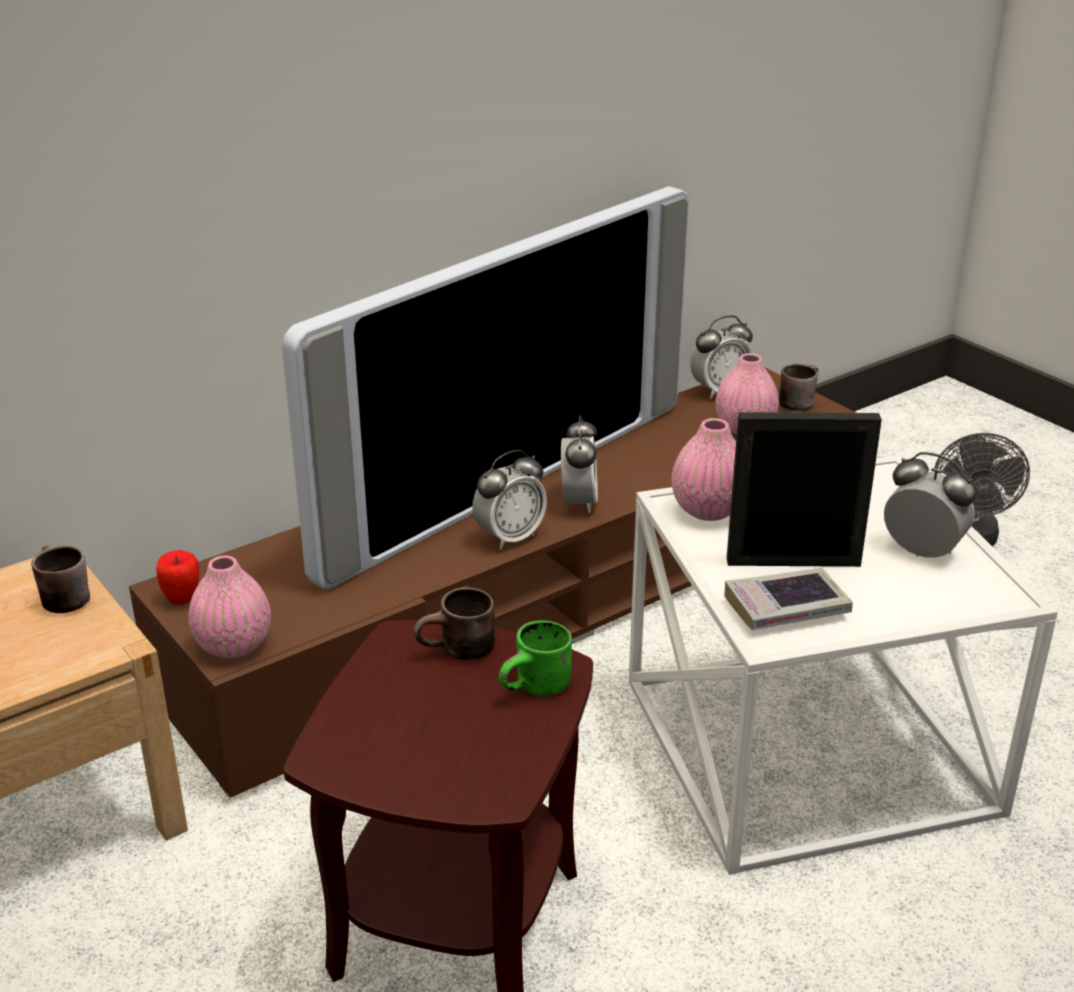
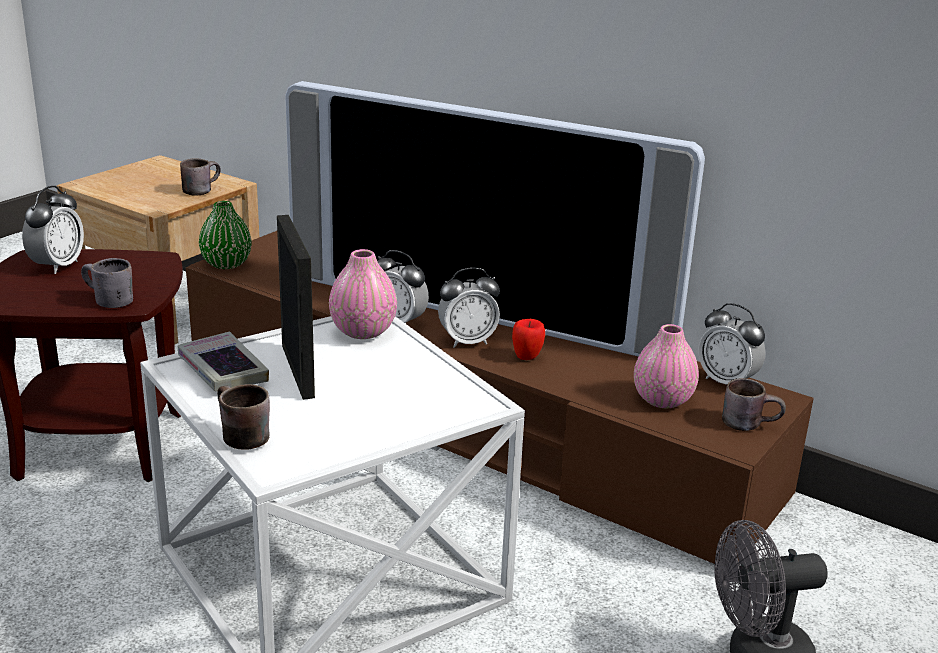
camera: 70 degrees right, 5 degrees down
apple [156,550,199,605] -> apple moved to [512,319,545,360]
pink vase [188,555,271,659] -> green vase [199,201,252,269]
brown mug [414,587,495,660] -> brown mug moved to [217,384,270,450]
green mug [499,620,572,696] -> grey mug [81,258,133,308]
alarm clock [884,452,978,558] -> alarm clock moved to [22,186,84,274]

